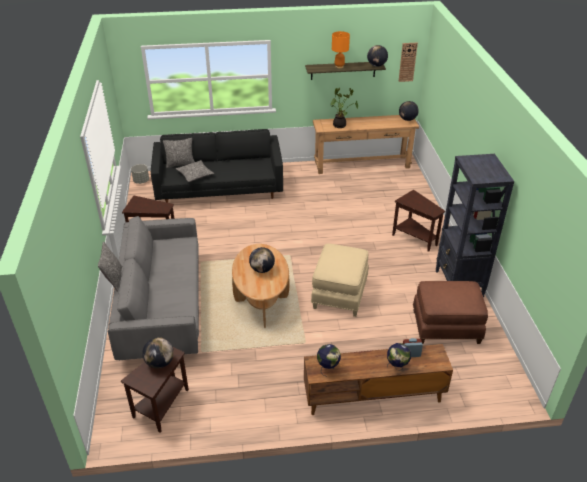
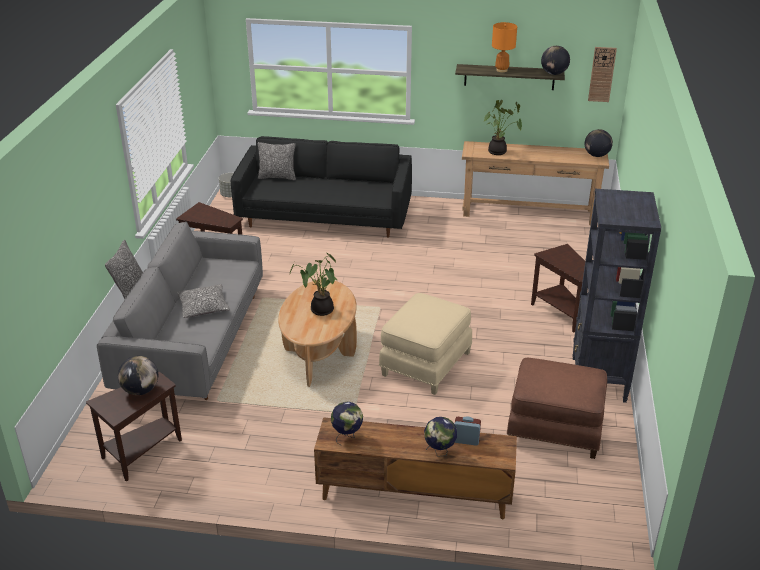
camera: 15 degrees right, 5 degrees down
pillow [176,160,214,182] -> pillow moved to [177,284,230,318]
globe [249,247,275,273] -> potted plant [290,252,337,316]

